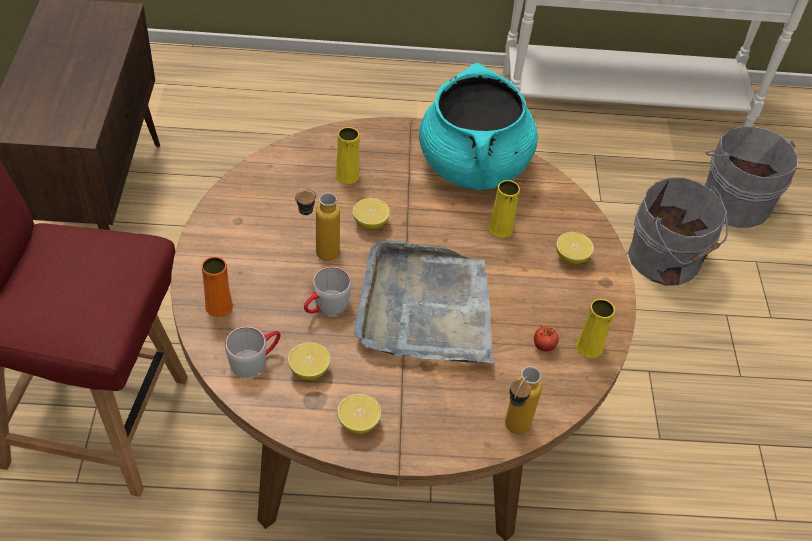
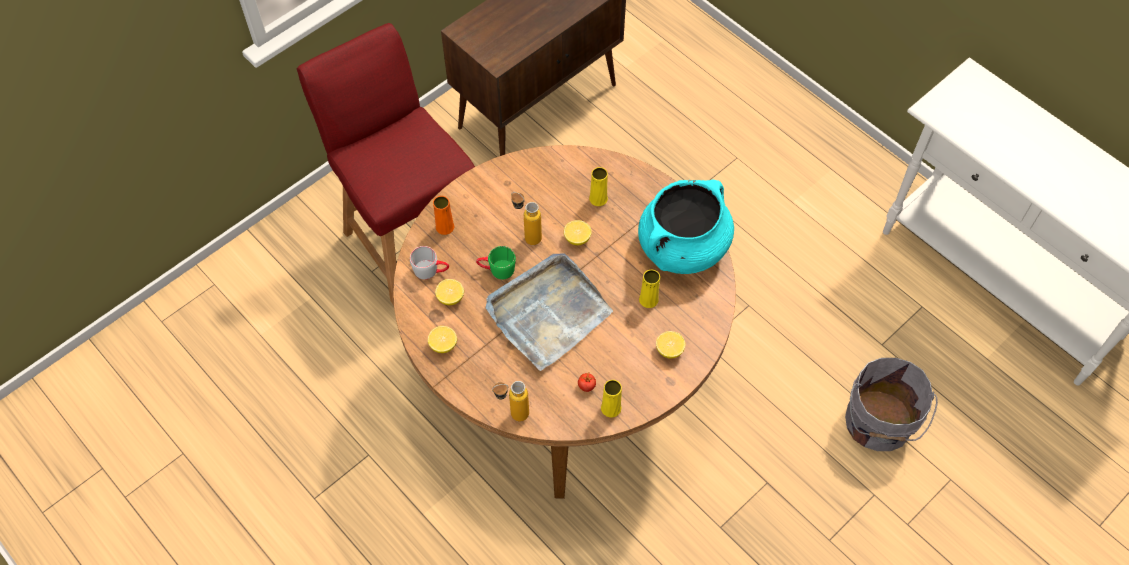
camera: 50 degrees right, 10 degrees up
grey mug [304,267,351,315] -> green mug [476,246,516,279]
grey bucket [705,127,798,228] -> none

